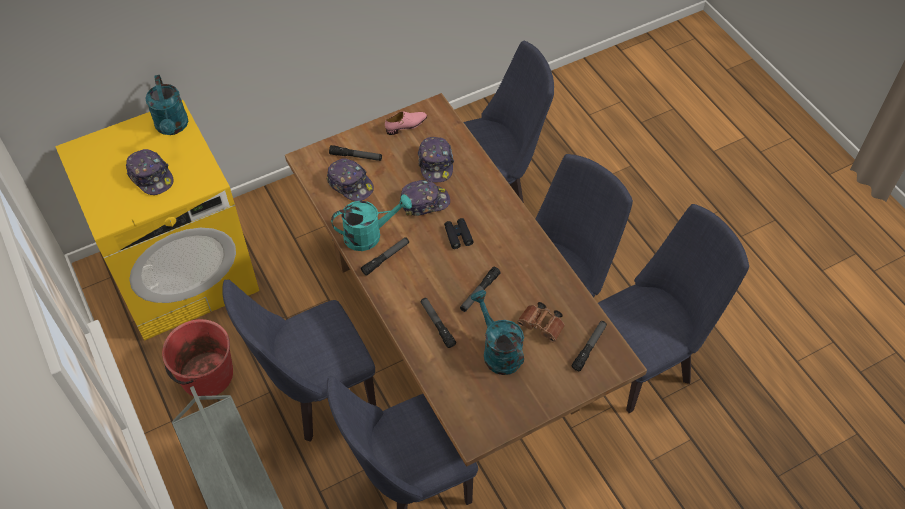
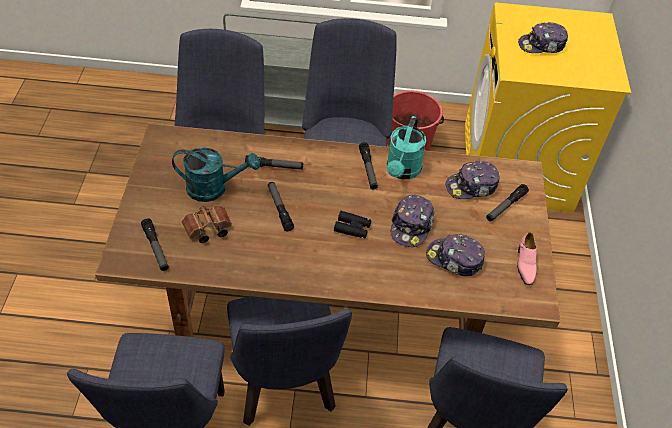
camera: 120 degrees right, 5 degrees down
turquoise watering can [145,75,188,135] -> none

